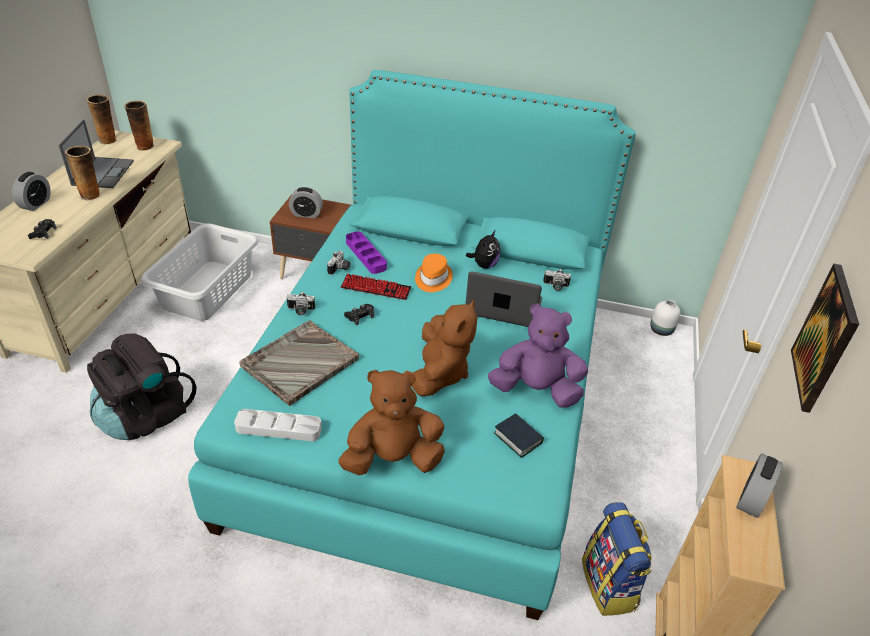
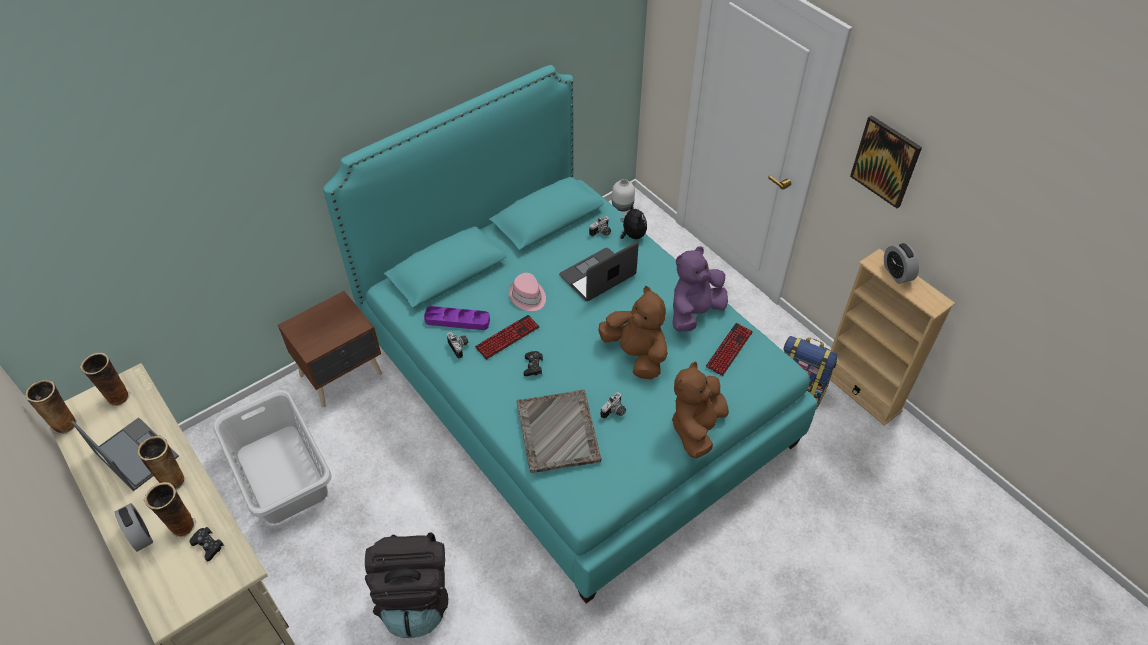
camera: 50 degrees left, 10 degrees up
grey tray [234,409,322,441] -> none
camera [287,292,315,316] -> camera moved to [601,392,626,419]
alarm clock [289,187,323,218] -> none
orange hat [415,254,453,292] -> pink hat [509,273,546,311]
plush toy [466,231,500,269] -> plush toy moved to [620,203,647,239]
book [494,413,544,458] -> keyboard [706,323,753,376]
none -> vase [144,482,196,537]

